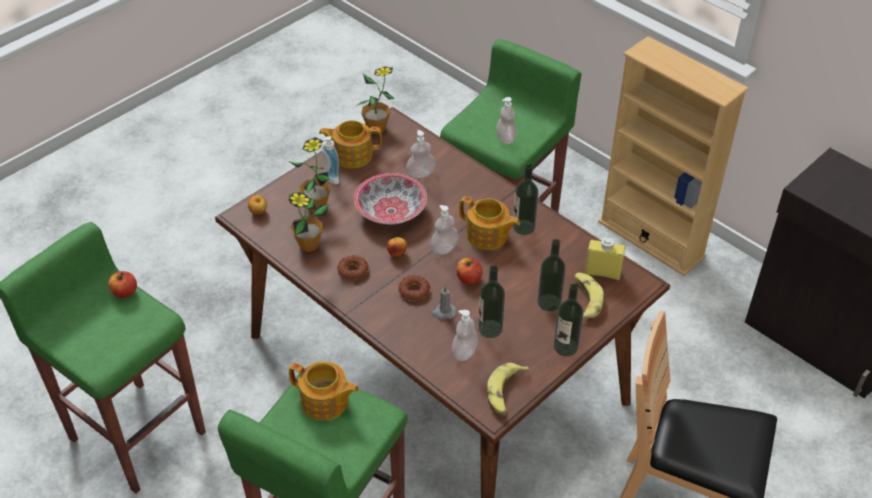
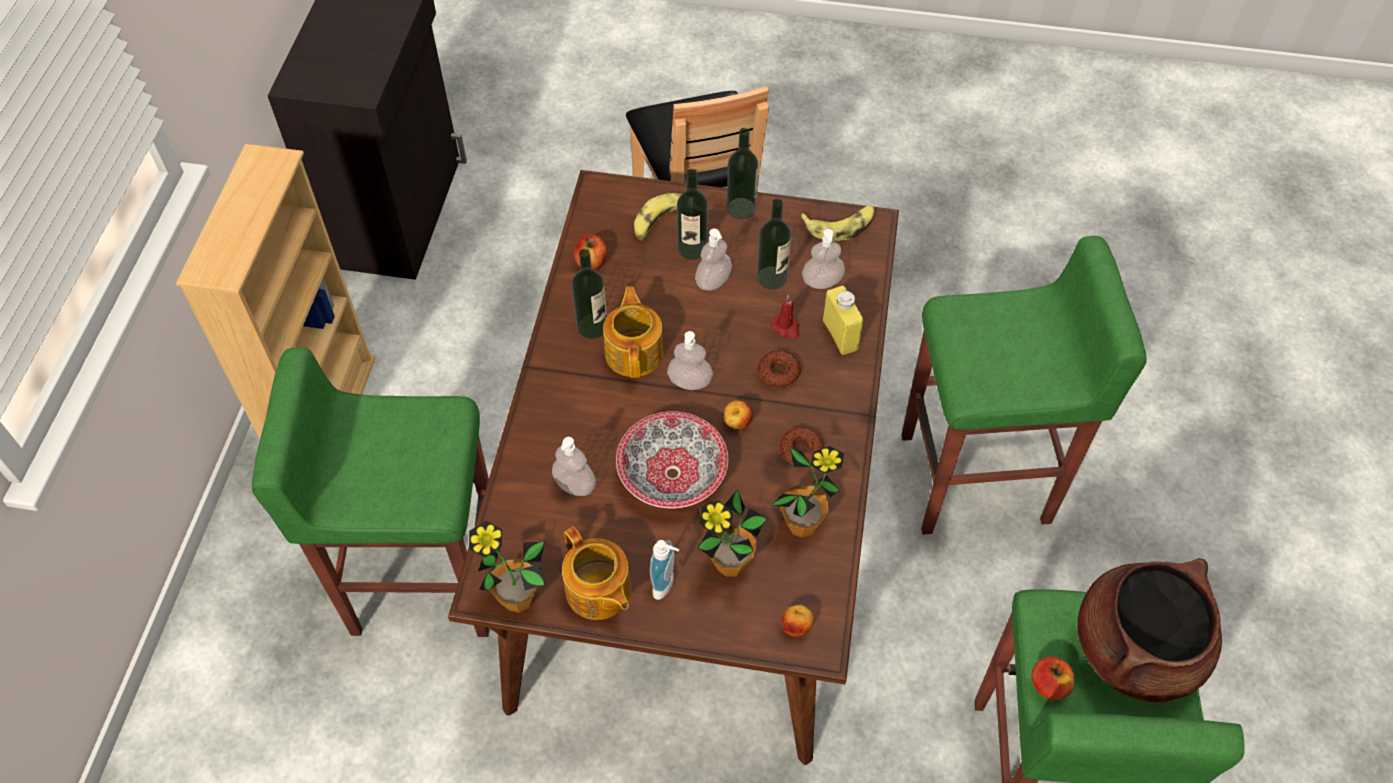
camera: 125 degrees left, 10 degrees up
teapot [289,361,359,421] -> none
grey candle [431,286,456,319] -> red candle [771,295,799,339]
apple [456,258,483,285] -> apple moved to [574,234,607,270]
soap dispenser [496,97,517,144] -> soap dispenser moved to [695,228,732,291]
yellow bottle [585,237,625,280] -> yellow bottle moved to [823,286,863,355]
none -> brown cooking pot [1077,558,1222,702]

